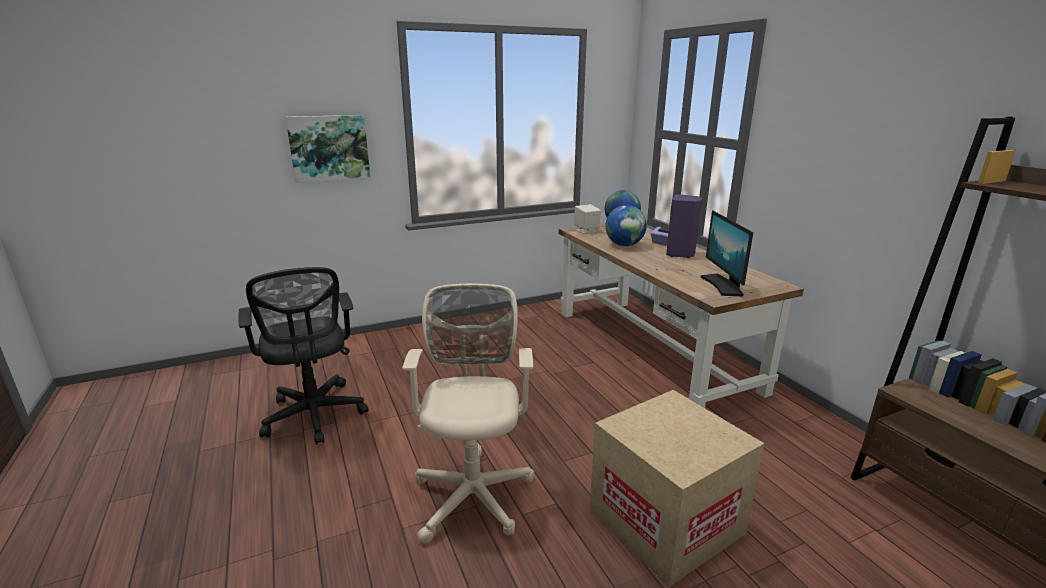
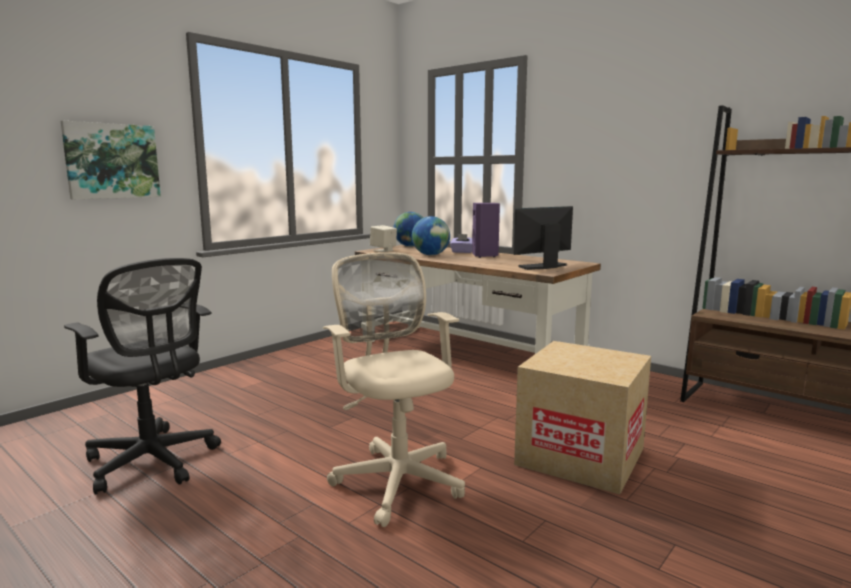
camera: 25 degrees left, 10 degrees down
monitor [701,211,753,296] -> monitor turned 90 degrees clockwise [513,206,573,270]

